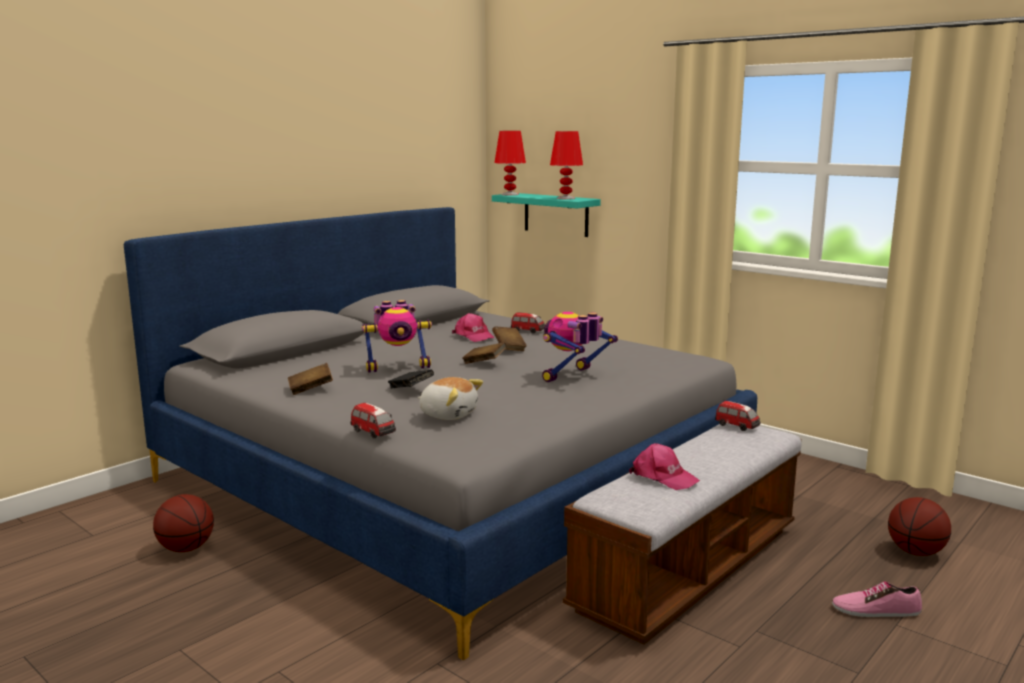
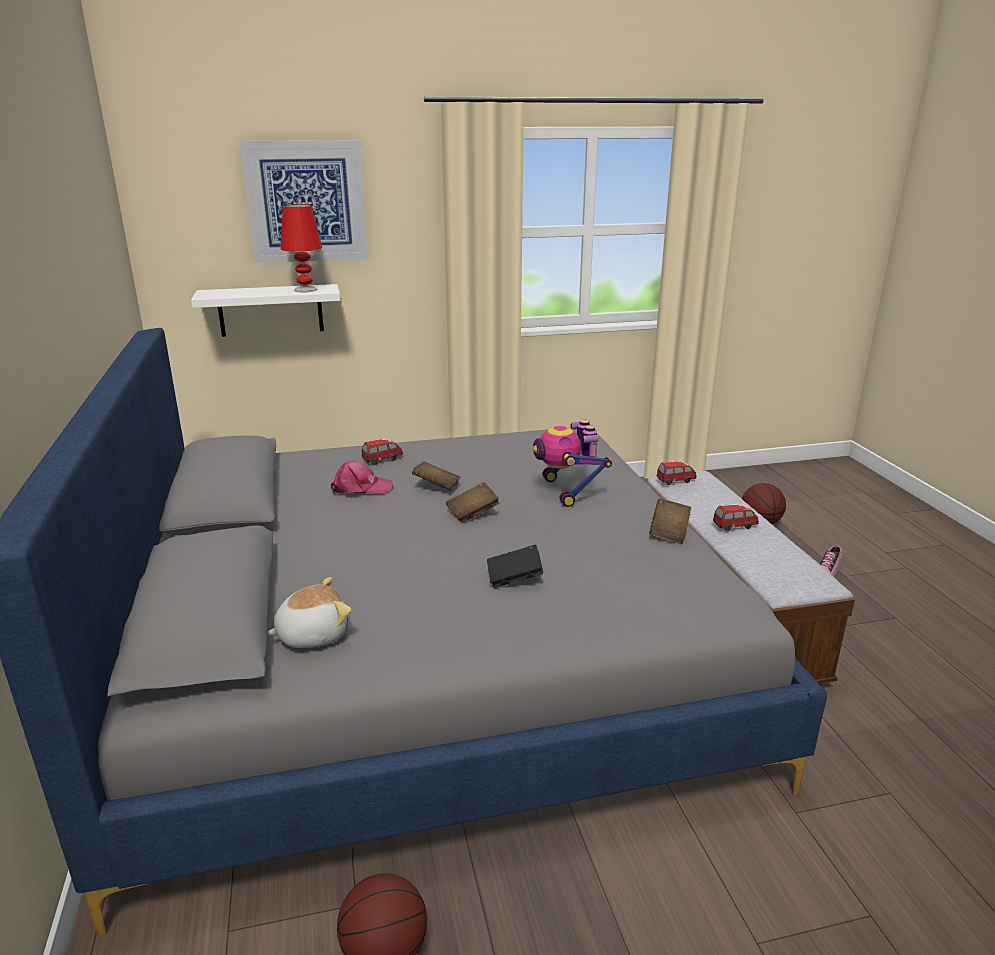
camera: 55 degrees left, 10 degrees up
brown book [288,363,333,395] -> brown book moved to [649,499,691,544]
toy car [351,403,396,438] -> toy car moved to [713,504,759,532]
toy robot [361,300,432,373] -> none
plush toy [418,377,483,420] -> plush toy moved to [267,577,352,648]
turquoise shelf [492,193,601,237] -> white shelf [191,284,340,337]
red table lamp [494,131,526,196] -> none
pink cap [629,443,700,490] -> none
none -> picture [240,140,368,263]

